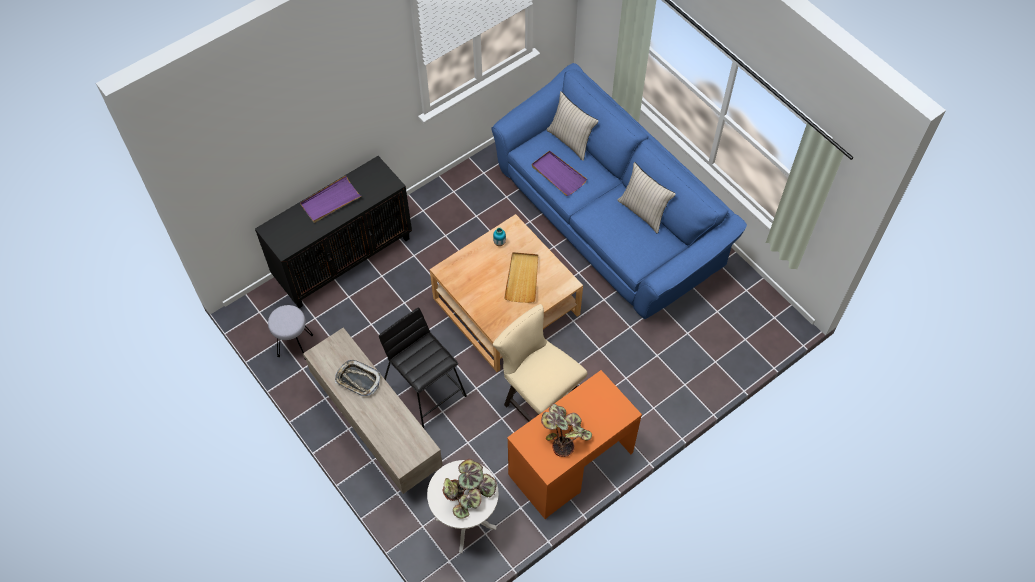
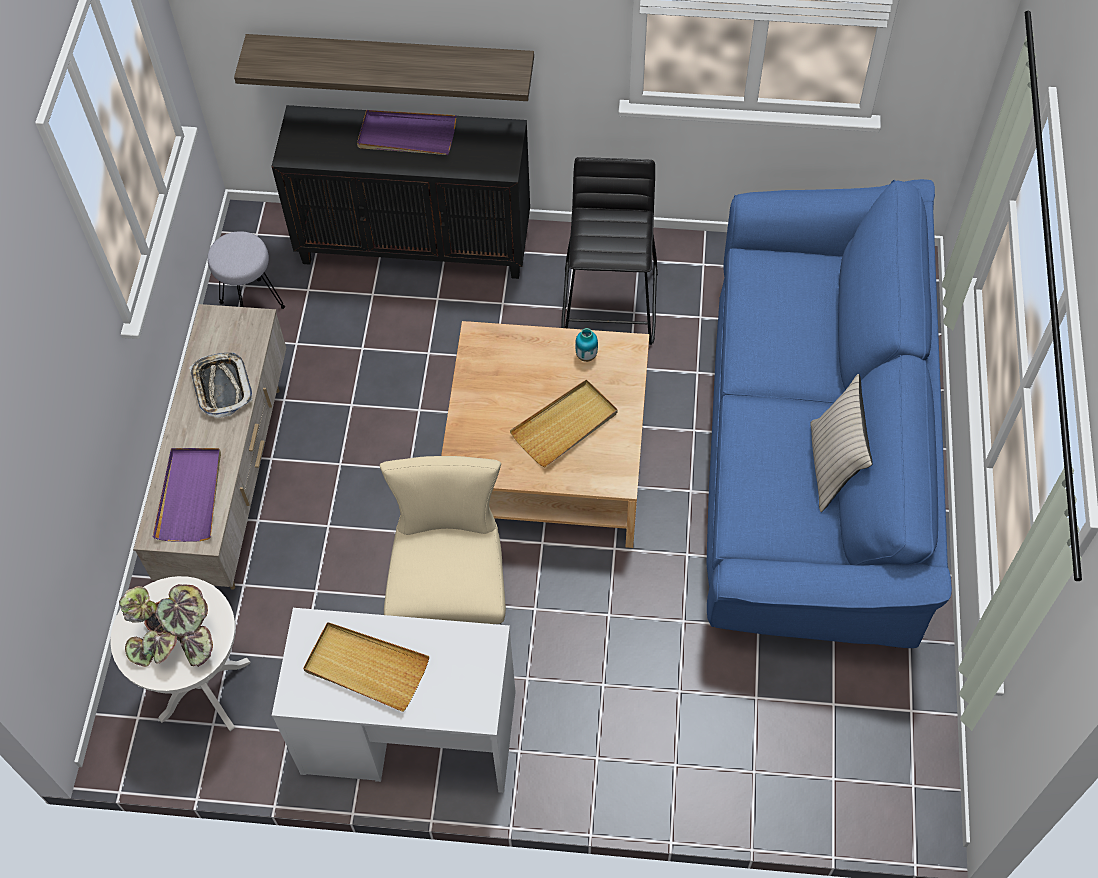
camera: 45 degrees right, 0 degrees up
black stool [379,308,467,428] -> black stool moved to [561,157,658,345]
orange desk [507,370,642,519] -> white desk [272,608,516,793]
purple tray [532,151,587,196] -> purple tray moved to [152,448,221,542]
potted plant [541,403,592,457] -> beige tray [303,622,429,712]
beige pillow [547,91,599,161] -> none
none -> shelf [234,34,534,101]

